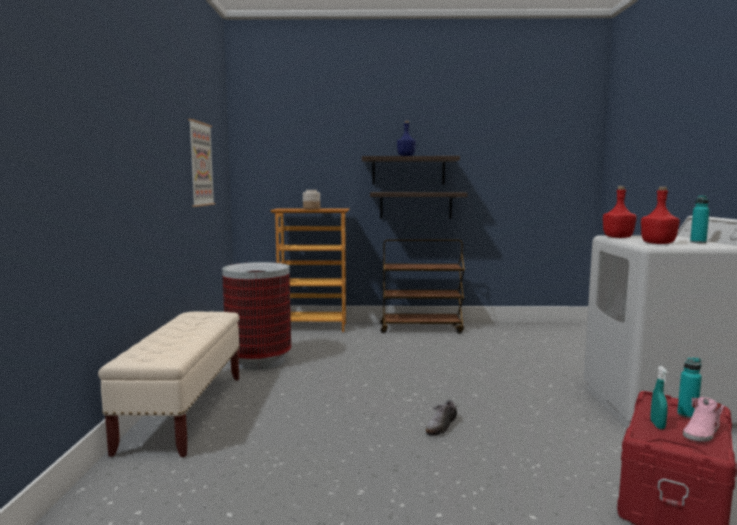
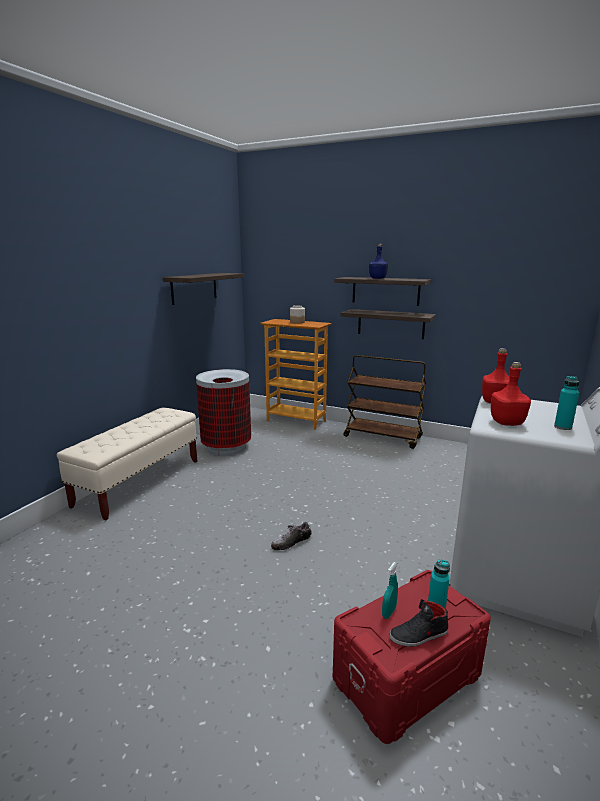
camera: 25 degrees right, 10 degrees up
picture [188,119,215,207] -> shelf [163,273,244,305]
pink shoe [683,397,724,442] -> black shoe [389,599,448,647]

